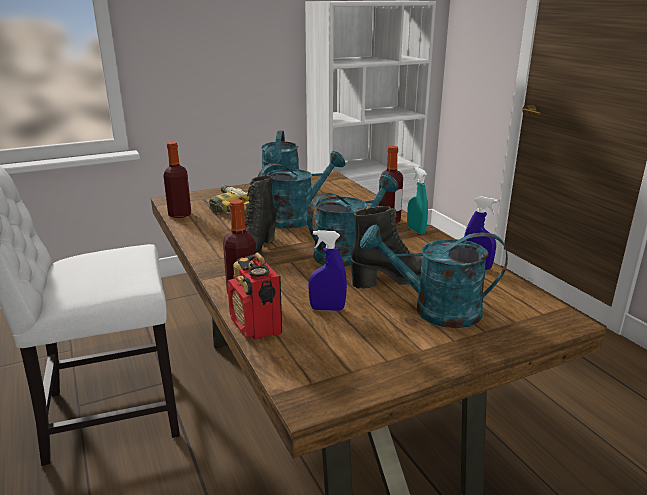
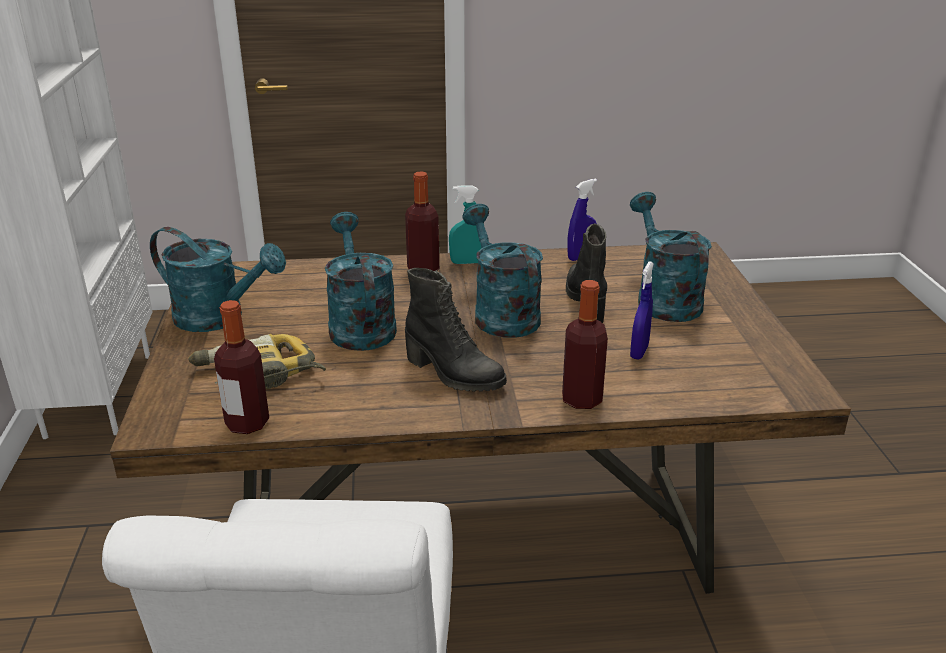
camera: 70 degrees left, 5 degrees up
radio [227,253,282,340] -> none
turquoise watering can [360,225,508,328] -> turquoise watering can turned 135 degrees clockwise [630,192,712,322]

